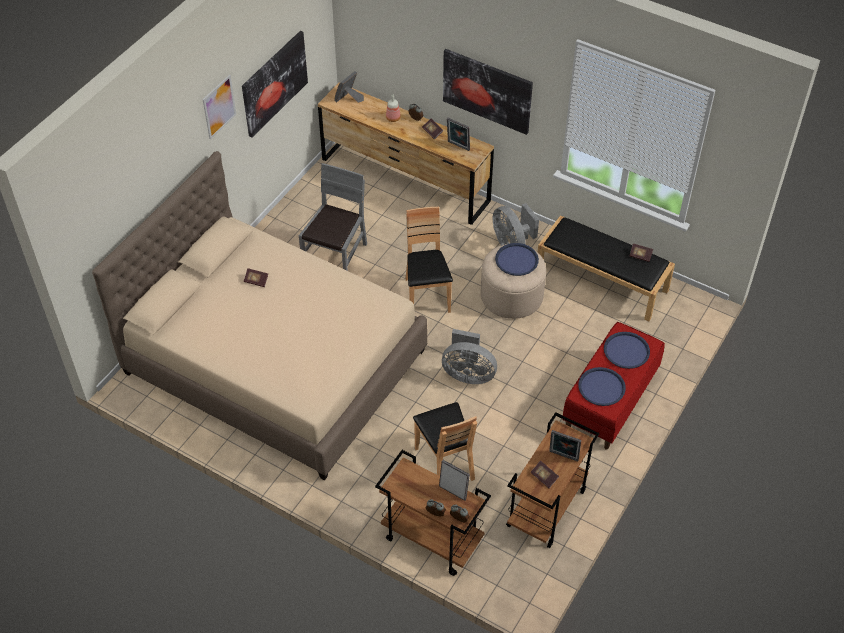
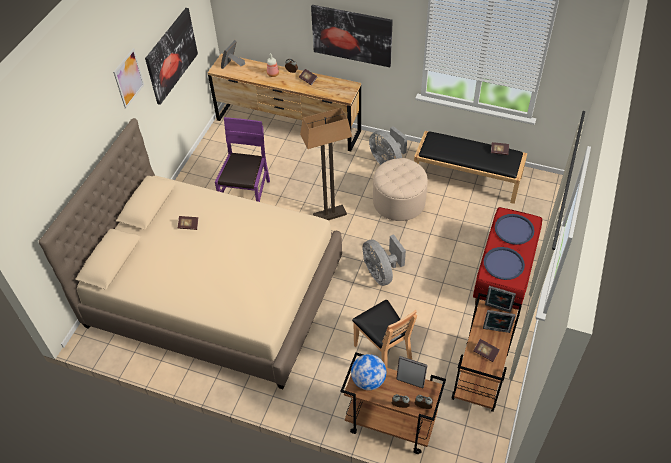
camera: 10 degrees left, 0 degrees up
grey chair [299,163,367,271] -> purple chair [215,117,270,202]
brown chair [406,207,453,313] -> floor lamp [300,108,352,220]
grey fan [442,329,497,384] -> grey fan turned 60 degrees clockwise [363,234,406,286]
picture frame [447,118,470,151] -> picture frame moved to [485,286,516,313]
blue tray [495,243,539,276] -> none
none -> globe [351,354,386,390]

